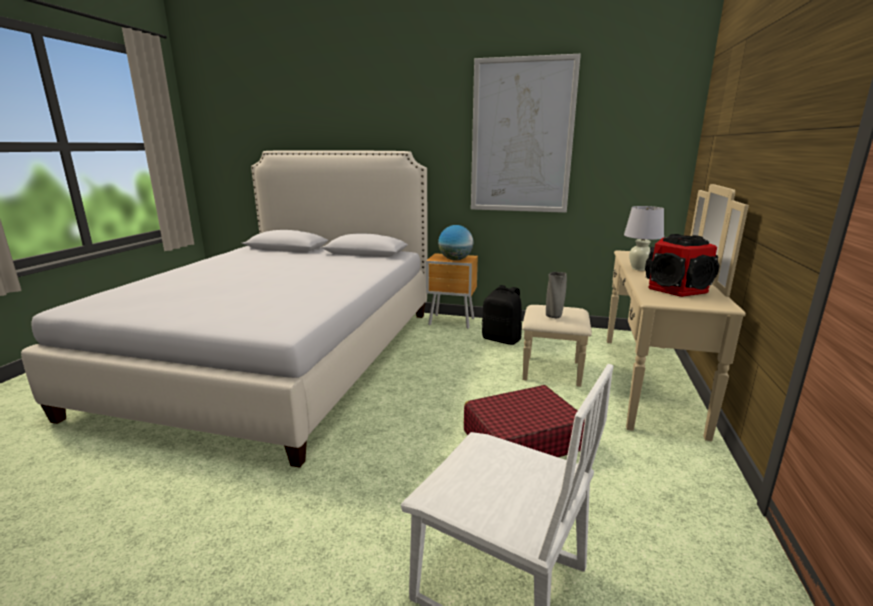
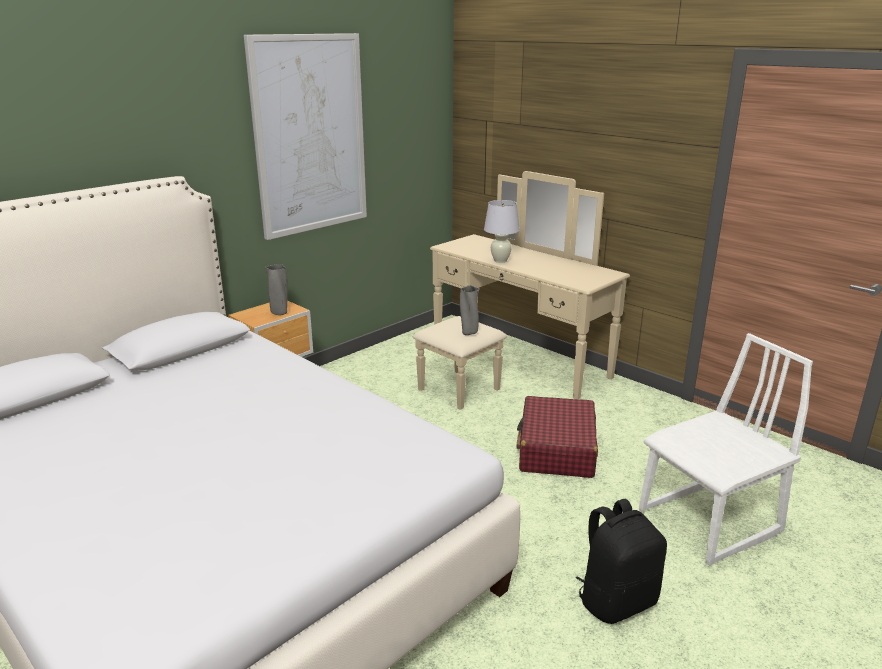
camera: 60 degrees left, 5 degrees up
globe [438,225,473,260] -> grey vase [265,264,288,315]
black backpack [482,285,522,345] -> black backpack moved to [576,499,667,624]
speaker [645,234,719,297] -> none

